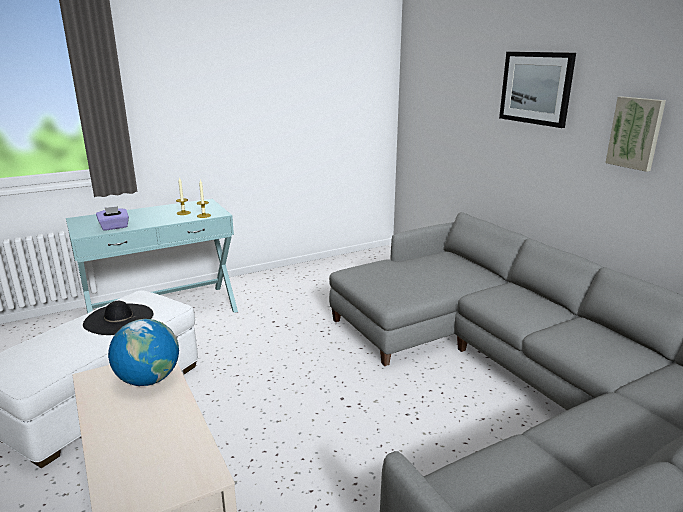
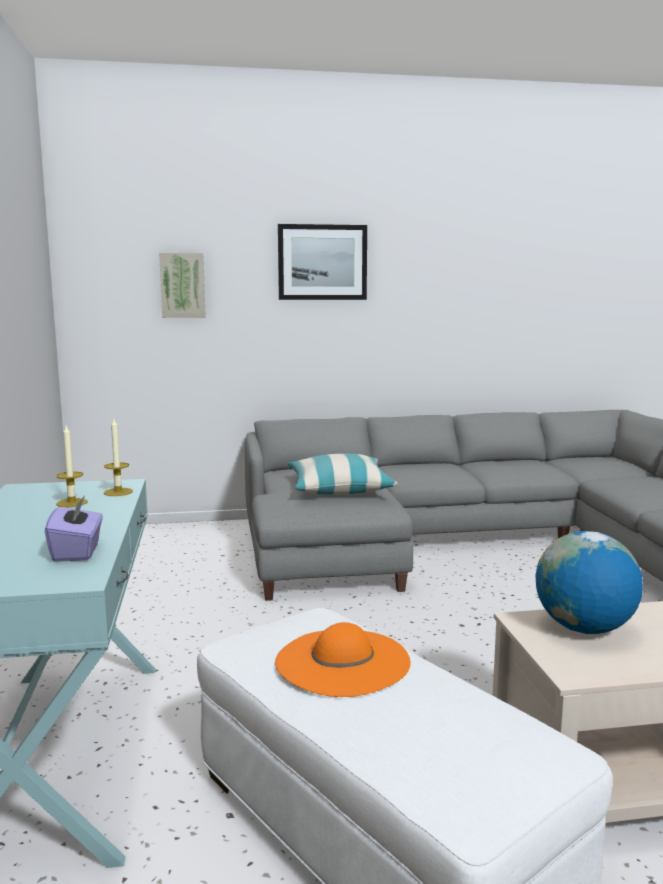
camera: 70 degrees left, 10 degrees down
black hat [83,301,153,335] -> orange hat [275,622,410,697]
picture [605,96,666,172] -> picture moved to [159,253,206,318]
none -> pillow [288,454,398,495]

